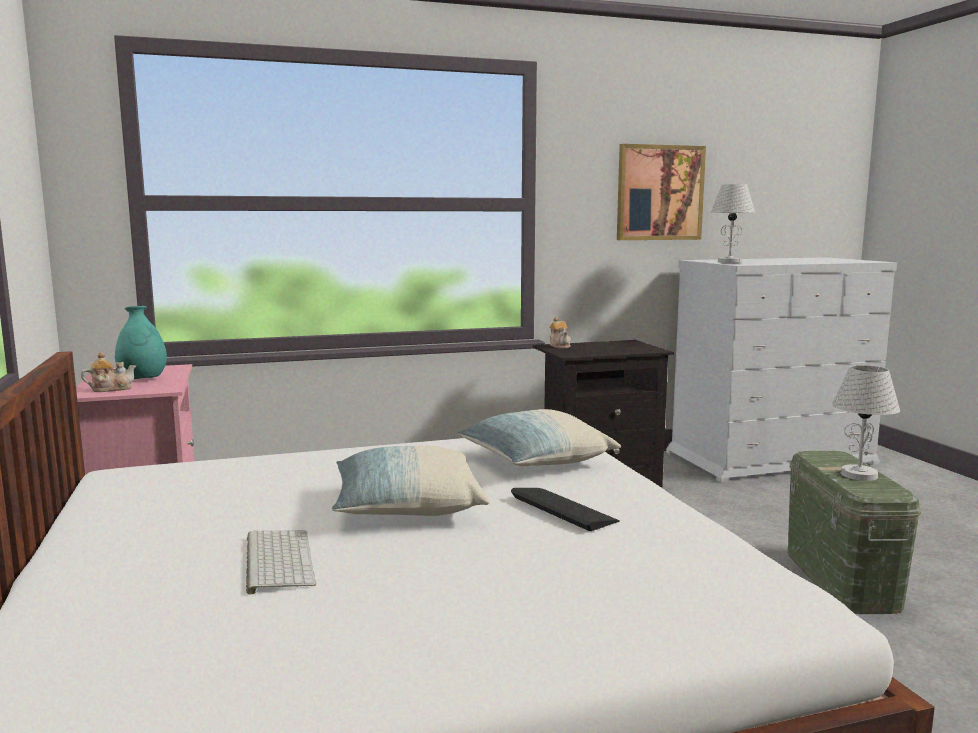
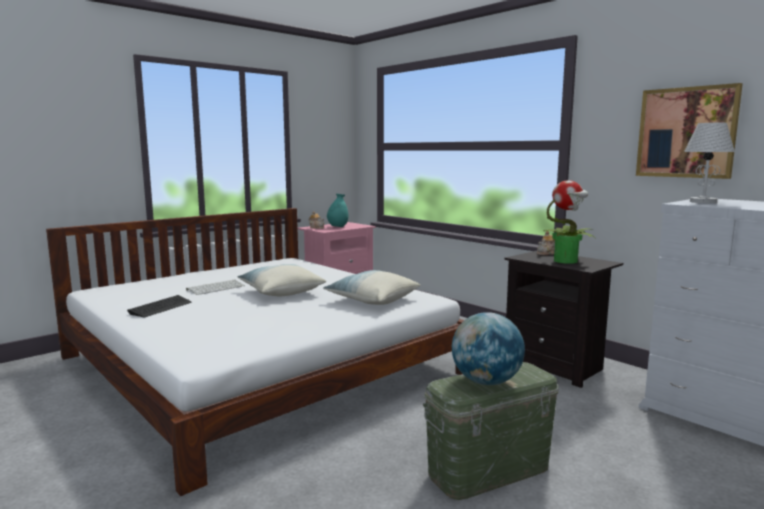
camera: 65 degrees right, 0 degrees up
keyboard [511,488,620,531] -> keyboard moved to [127,295,192,317]
white table lamp [832,365,900,481] -> globe [452,312,525,385]
none -> potted plant [544,180,595,264]

